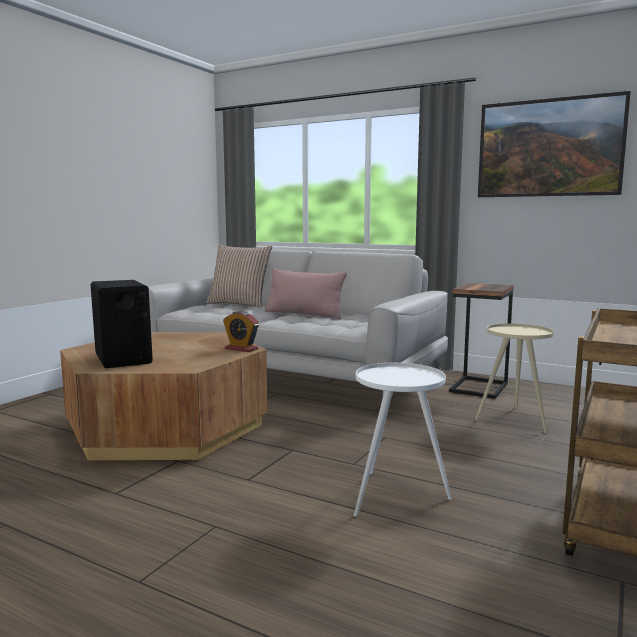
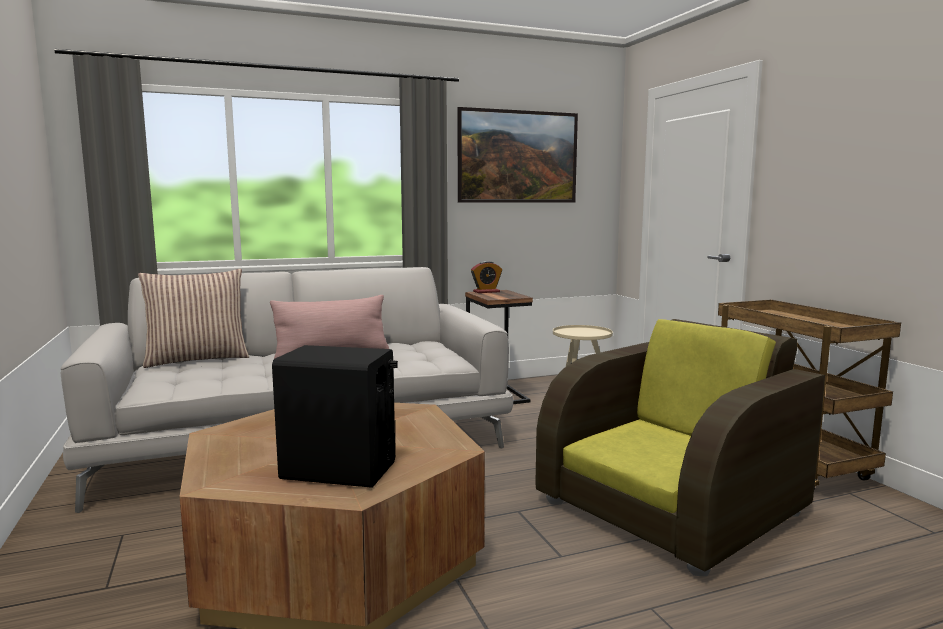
camera: 50 degrees left, 0 degrees up
alarm clock [223,311,259,352] -> alarm clock moved to [471,261,502,293]
white side table [354,363,452,517] -> brown armchair [536,319,825,576]

